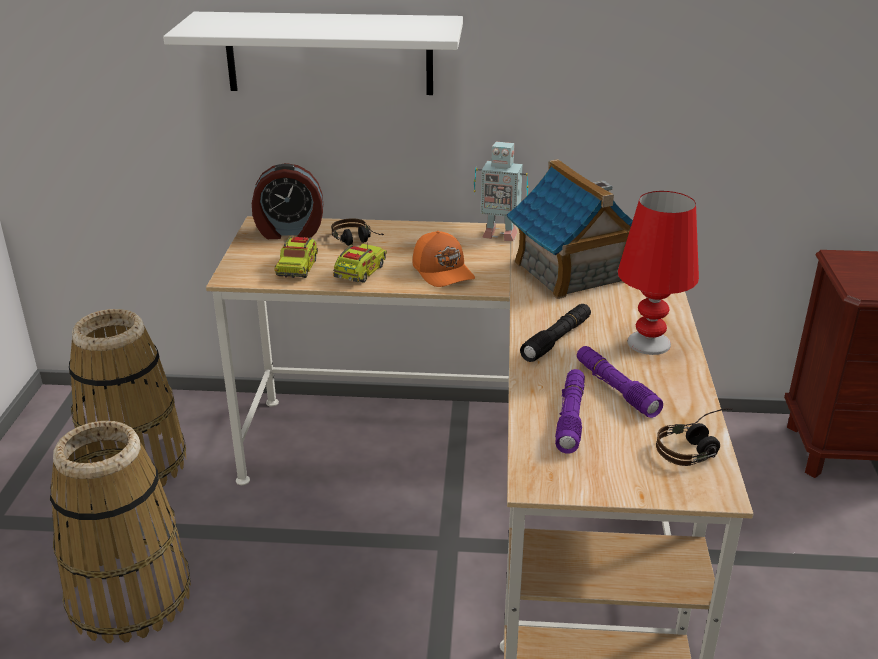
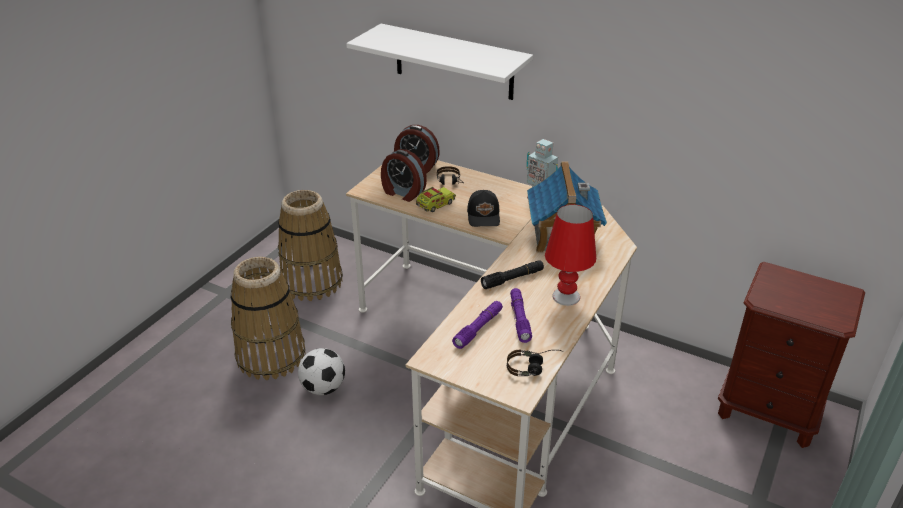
camera: 25 degrees right, 5 degrees up
toy truck [274,236,318,278] -> alarm clock [381,149,427,202]
orange cap [413,231,475,287] -> black cap [467,190,500,227]
none -> football [298,348,345,395]

